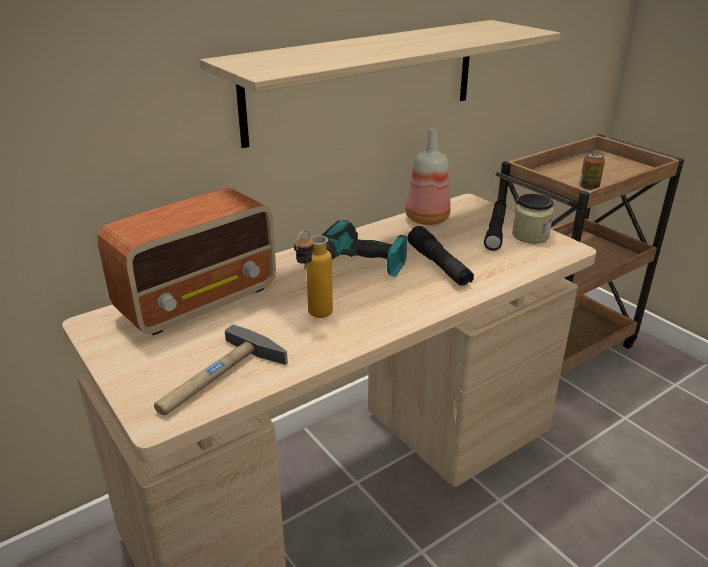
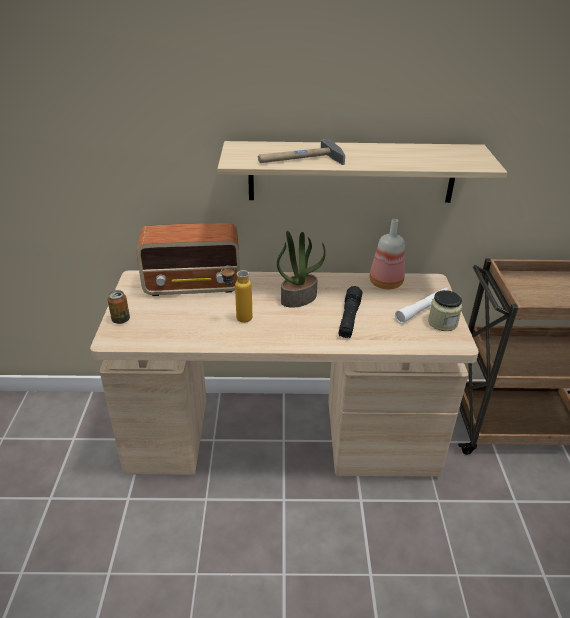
camera: 35 degrees right, 5 degrees up
hammer [154,325,288,415] -> hammer moved to [258,139,345,165]
power drill [304,220,407,277] -> potted plant [277,231,326,308]
black flashlight [484,200,507,251] -> white flashlight [395,288,449,323]
can [579,152,605,190] -> can moved to [107,290,130,324]

